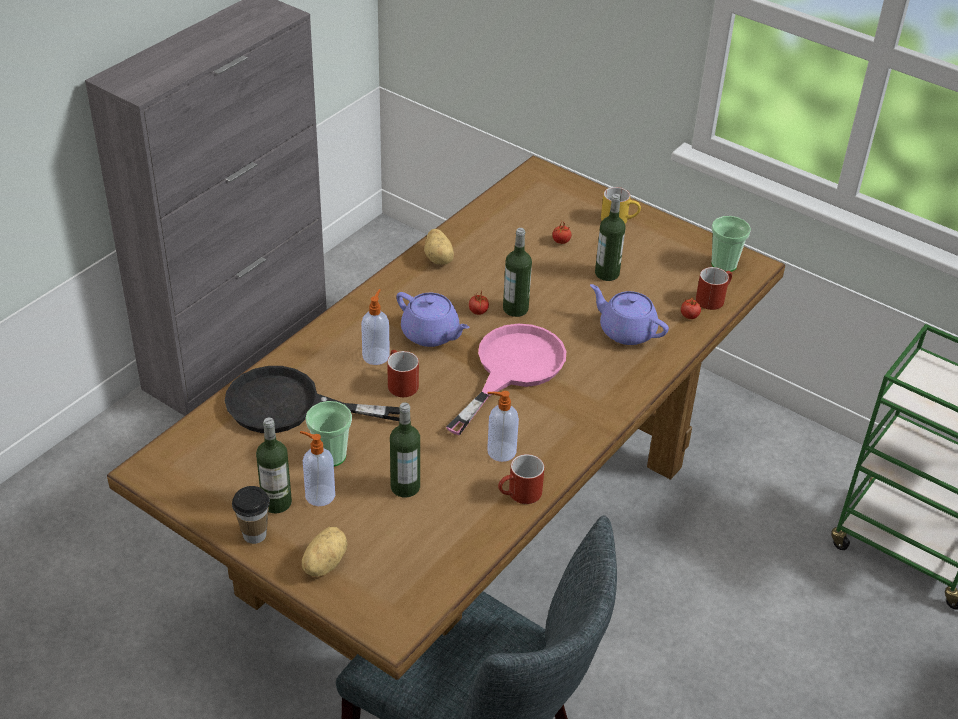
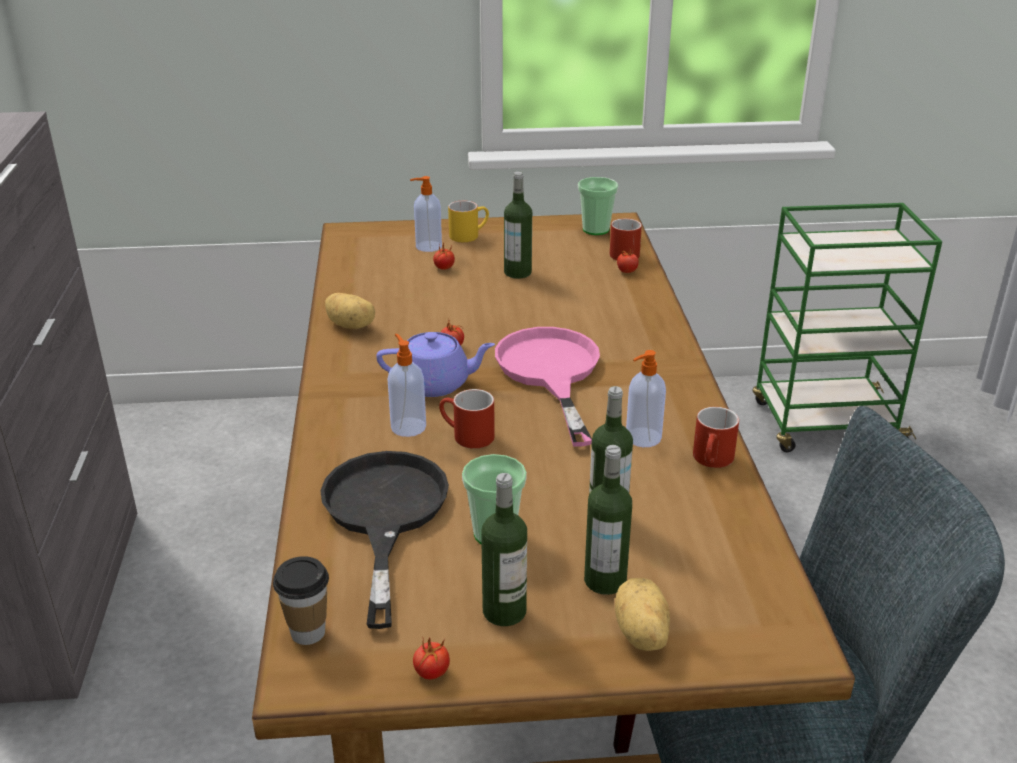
camera: 40 degrees left, 10 degrees down
black frying pan [225,366,400,433] -> black frying pan turned 120 degrees clockwise [320,451,449,629]
cup [232,486,270,544] -> cup moved to [273,556,329,645]
soap dispenser [300,431,335,506] -> soap dispenser moved to [410,176,442,252]
bottle [503,228,532,317] -> bottle moved to [584,445,632,595]
purple teapot [590,284,669,345] -> none
none -> tomato [413,636,450,679]

